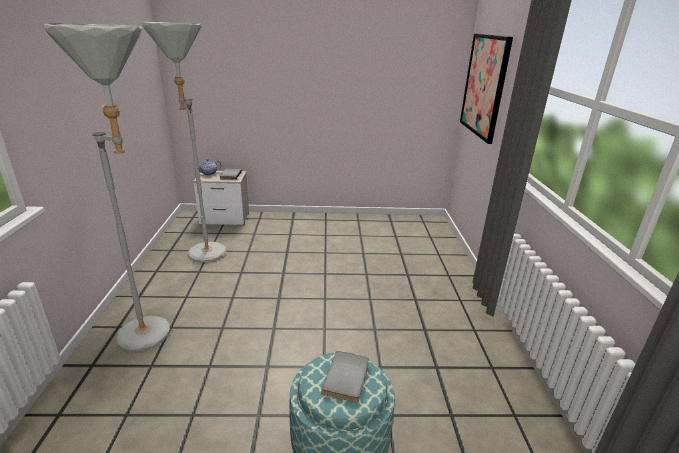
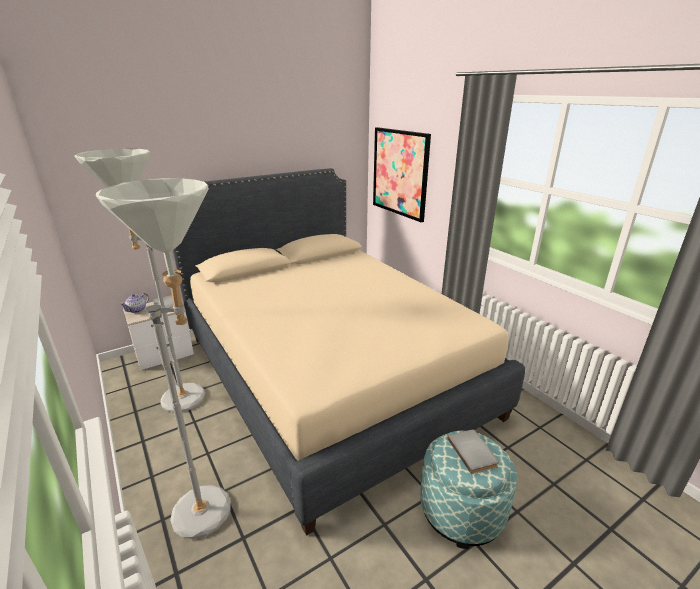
camera: 30 degrees left, 0 degrees up
none -> beige bed [173,168,525,536]

